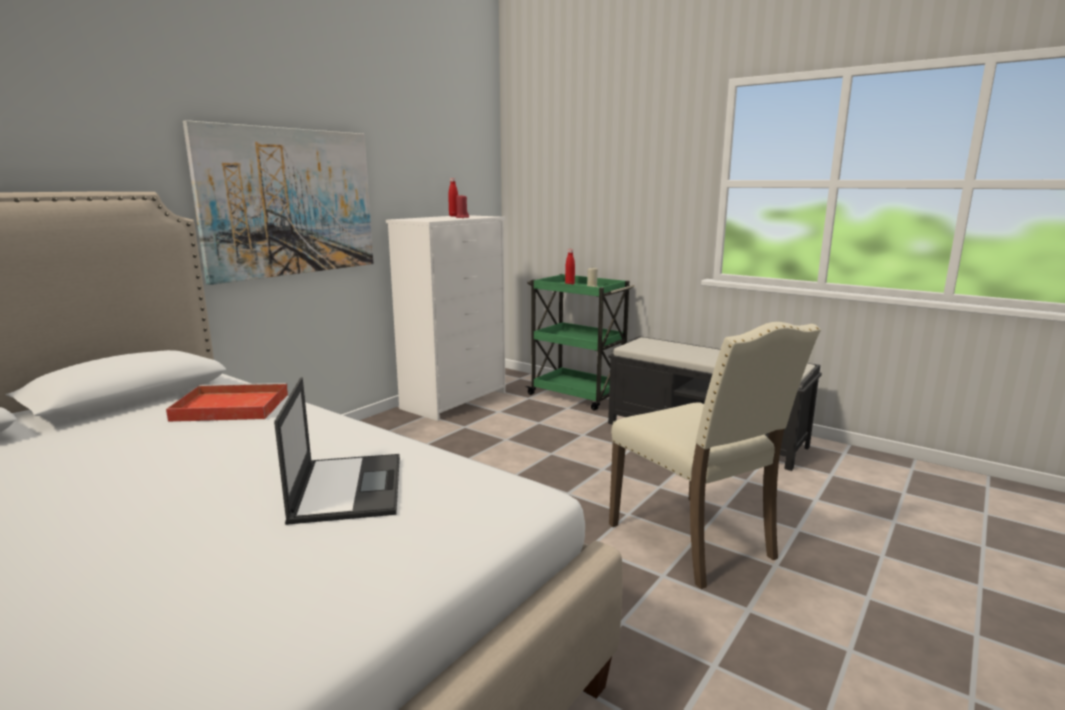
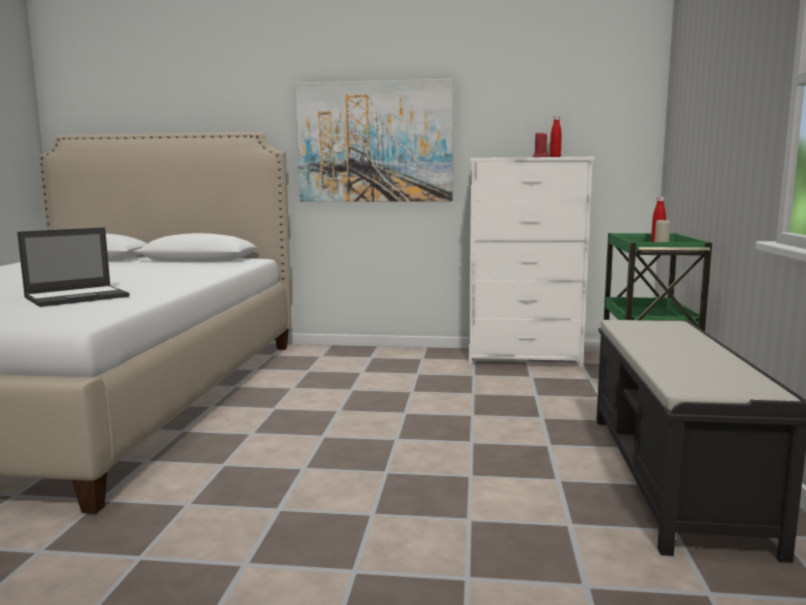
camera: 60 degrees right, 5 degrees down
red tray [166,383,288,422] -> none
beige chair [609,322,821,589] -> none

